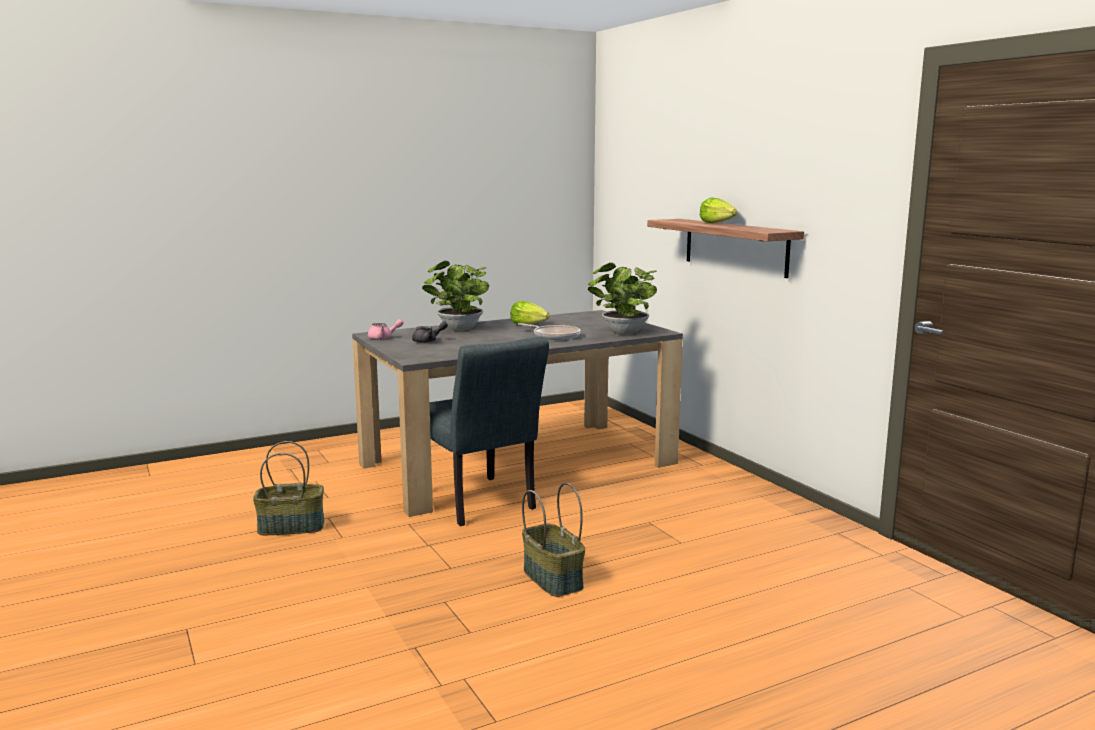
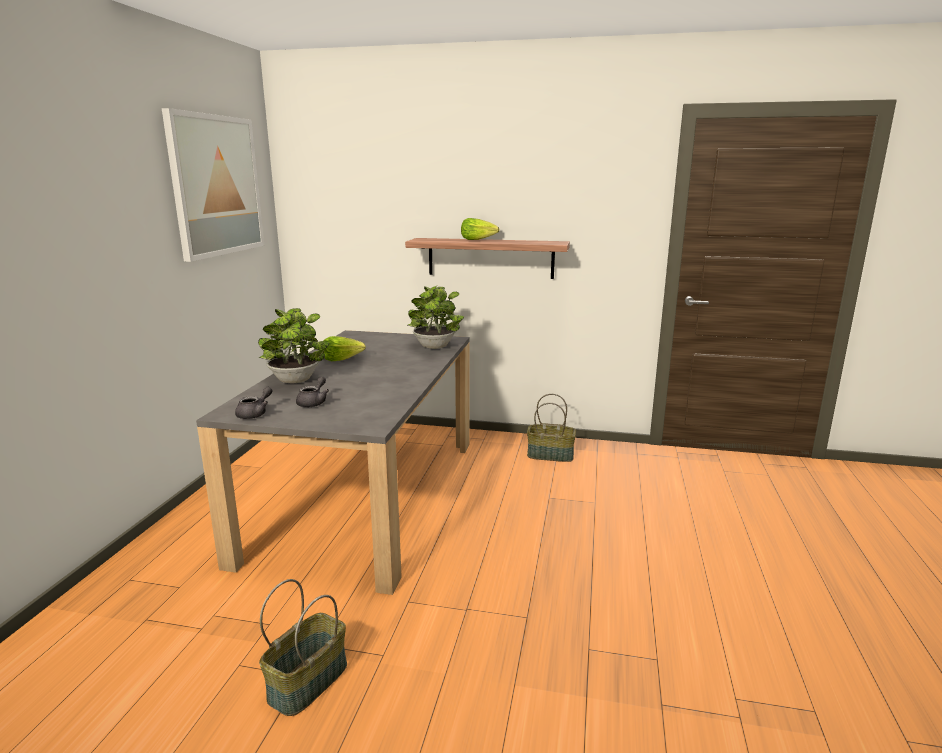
camera: 50 degrees left, 5 degrees up
pink teapot [368,319,404,340] -> grey teapot [235,387,273,419]
grey chair [429,337,549,526] -> none
frying pan [518,323,581,340] -> none
basket [522,483,585,597] -> basket moved to [527,394,576,462]
none -> picture [162,108,264,262]

